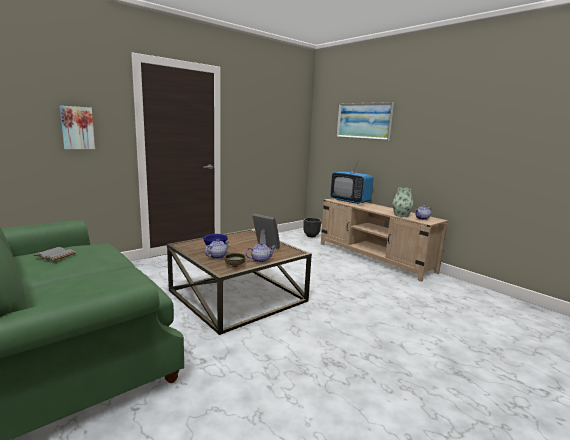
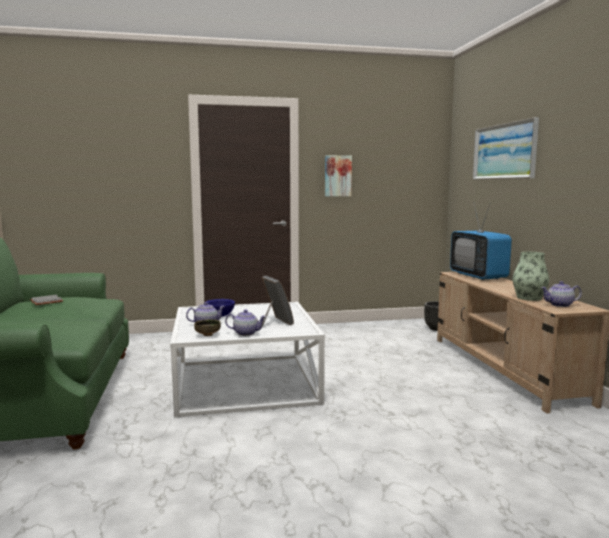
camera: 30 degrees right, 5 degrees down
picture [60,106,95,149] -> picture moved to [325,155,352,197]
brown coffee table [167,229,312,335] -> white coffee table [170,302,325,417]

